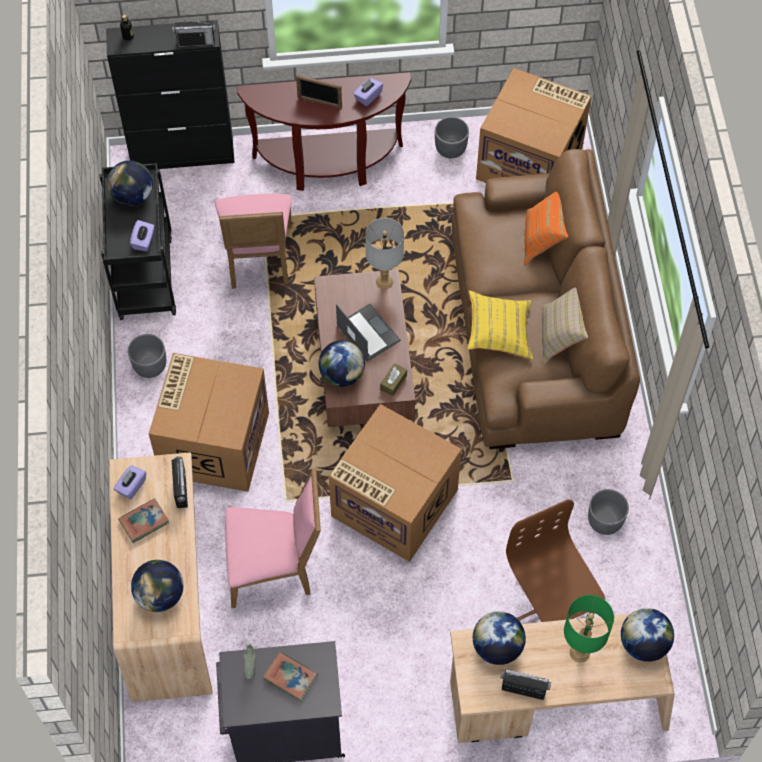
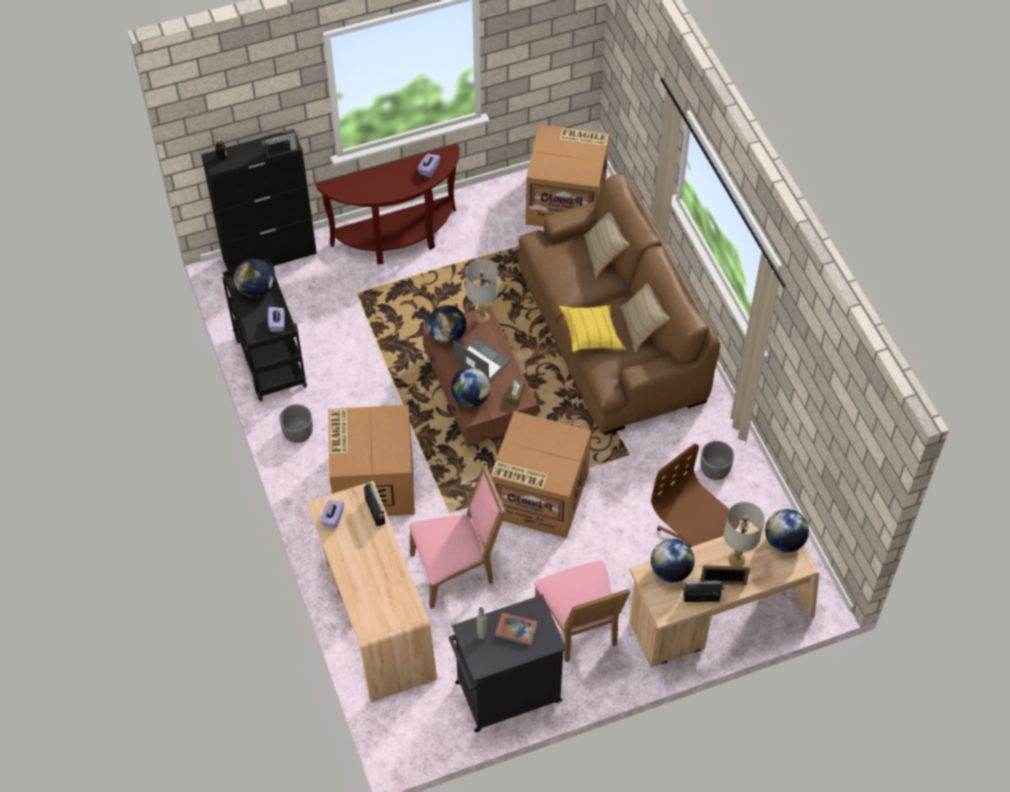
camera: 15 degrees left, 5 degrees down
book [118,498,169,543] -> none
globe [131,560,184,612] -> globe moved to [428,305,466,344]
pink chair [215,194,292,289] -> pink chair moved to [535,561,631,662]
picture frame [296,75,342,108] -> picture frame moved to [700,565,750,585]
grey planter [435,117,469,158] -> none
orange pillow [524,192,568,265] -> beige pillow [584,212,629,278]
green table lamp [564,595,614,662] -> grey table lamp [724,502,765,567]

